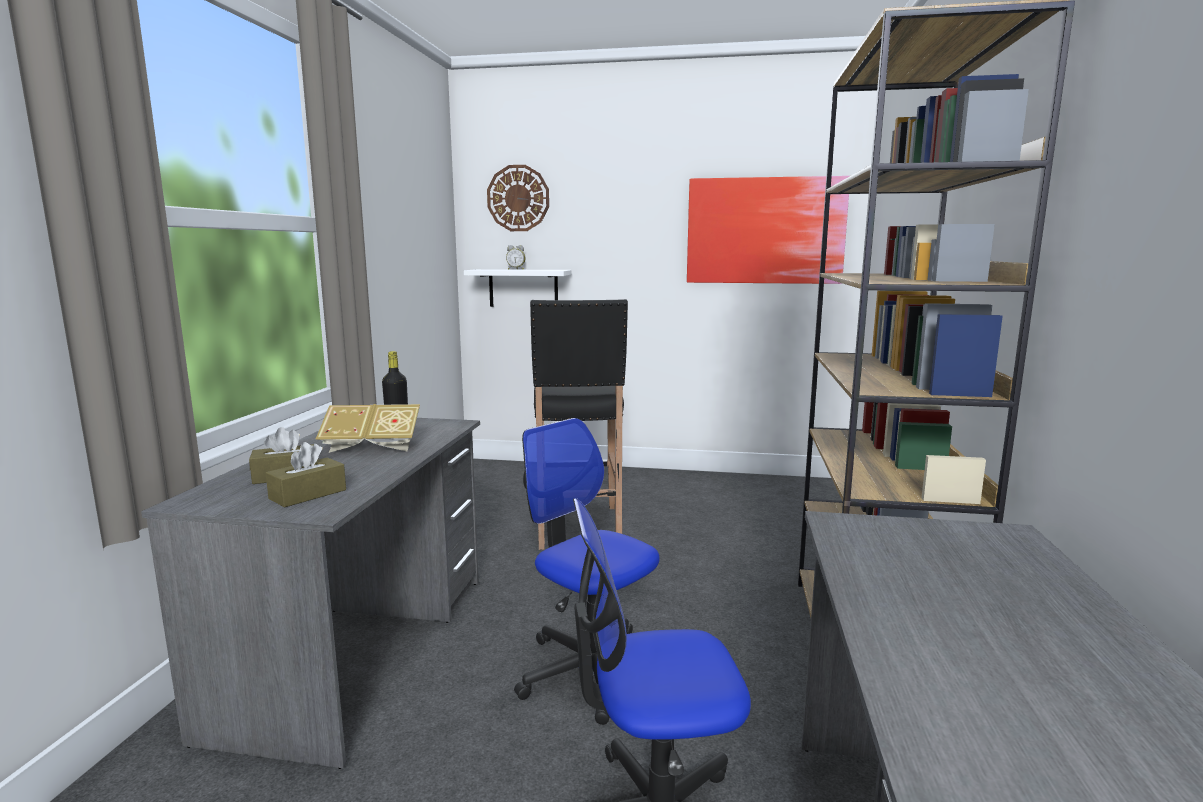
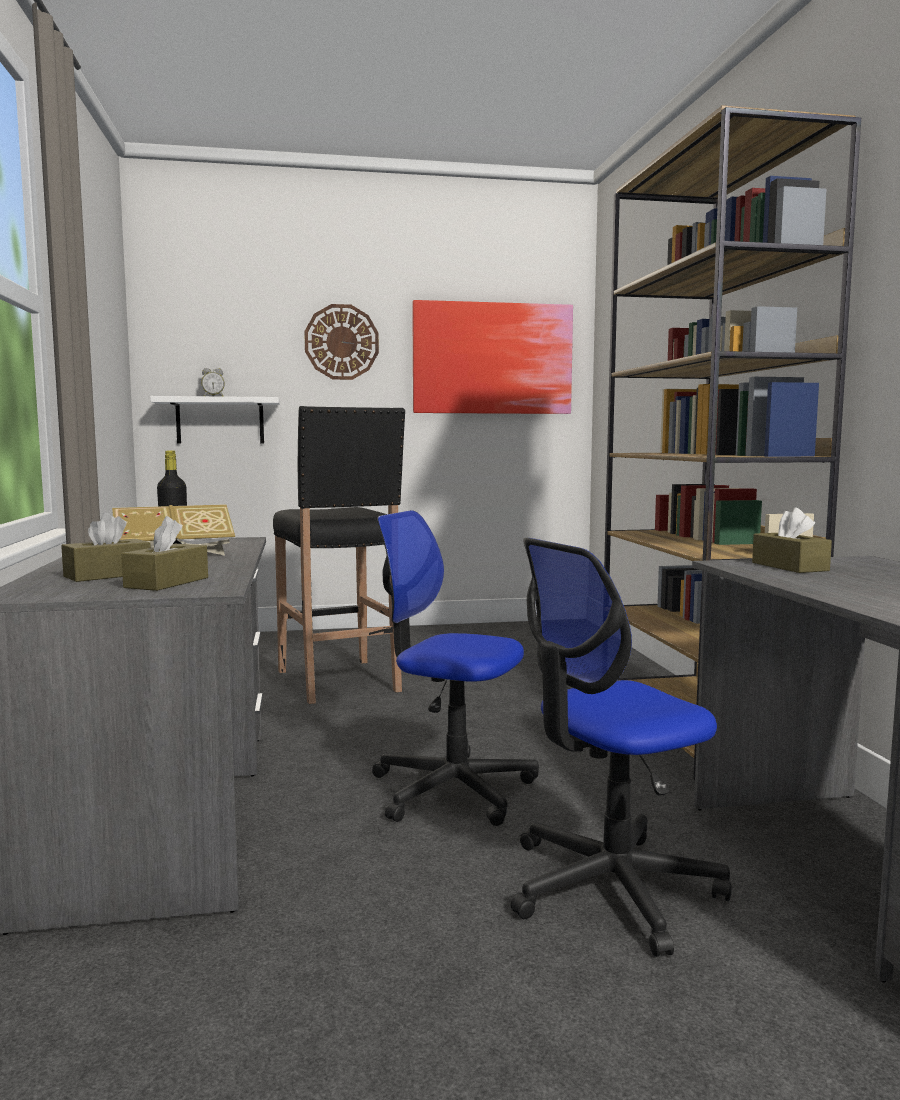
camera: 20 degrees left, 5 degrees down
wall clock [487,165,549,231] -> wall clock moved to [304,304,379,380]
none -> brown tissue box [752,507,832,573]

